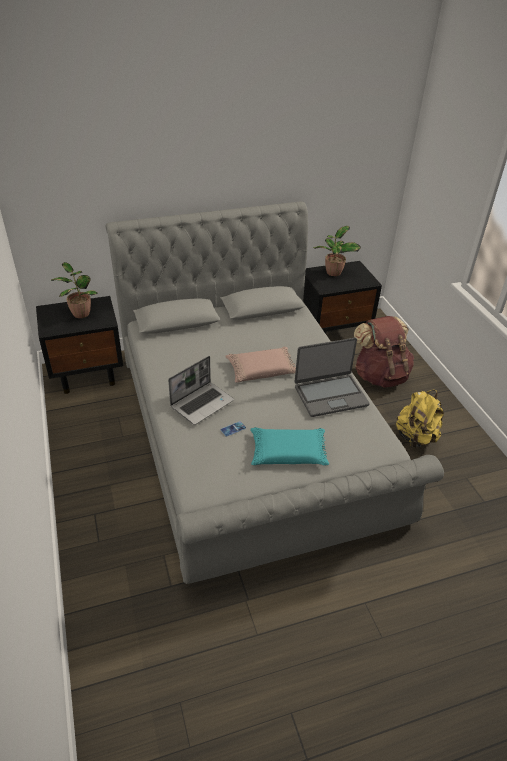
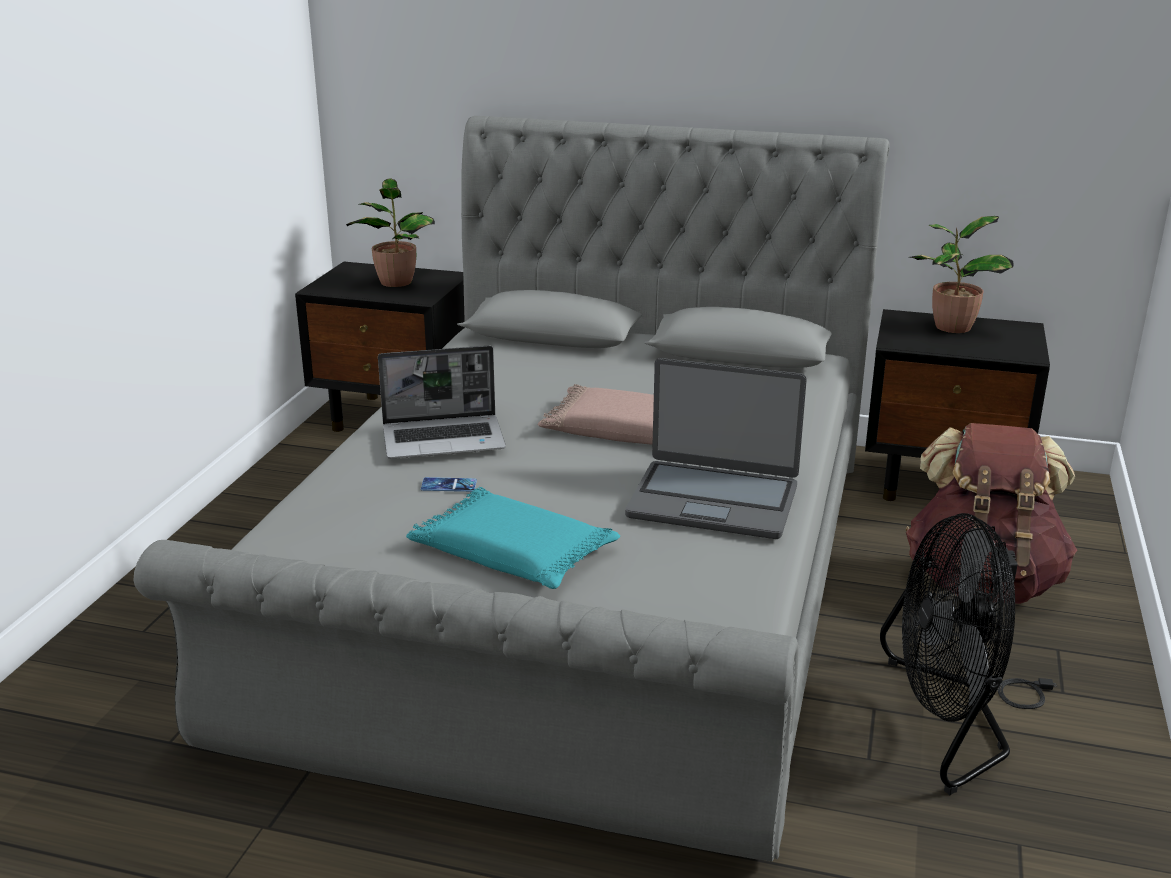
camera: 35 degrees right, 15 degrees down
yellow backpack [396,390,444,448] -> black fan [880,513,1057,795]

